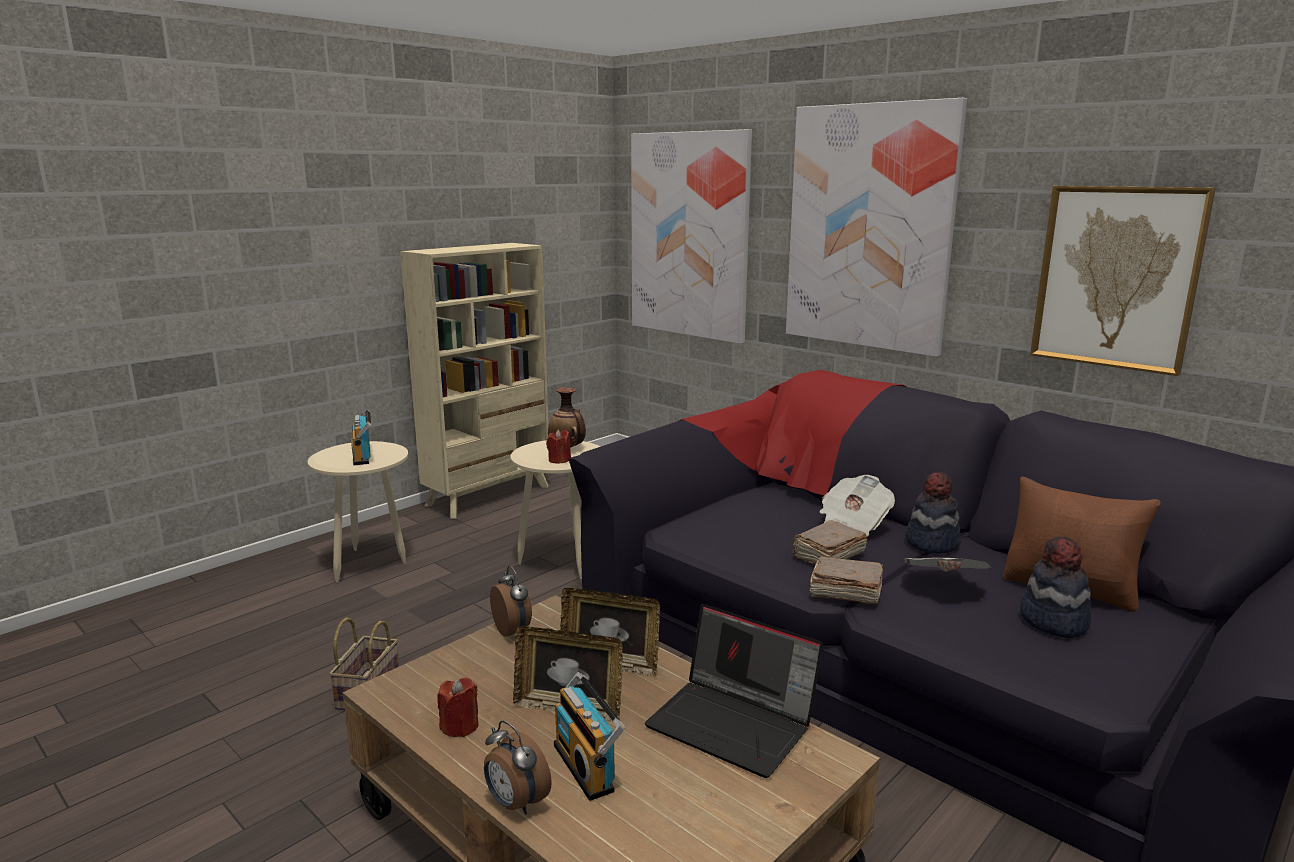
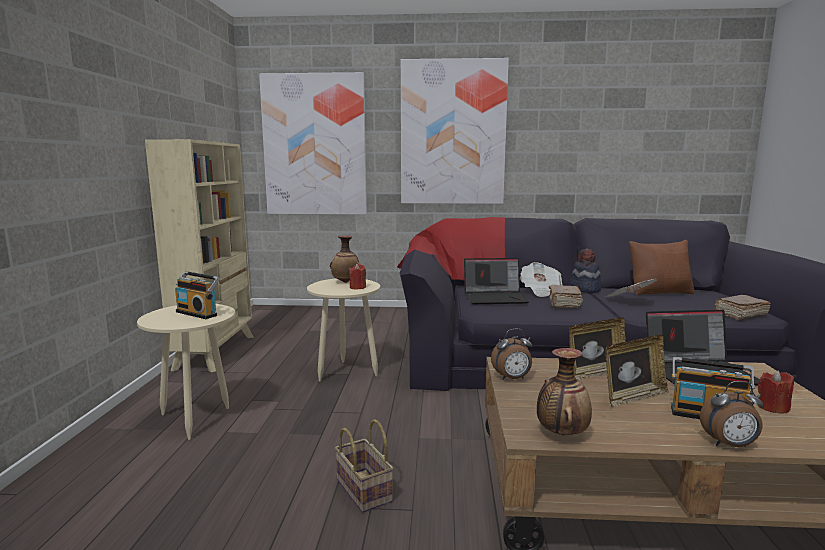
camera: 40 degrees left, 5 degrees down
red candle [437,677,478,737] -> red candle moved to [757,371,794,413]
alarm clock [490,566,532,637] -> alarm clock turned 150 degrees clockwise [491,329,532,380]
brown book [809,556,883,604] -> brown book moved to [714,295,771,320]
hat [1020,537,1091,638] -> none
picture [1030,186,1216,376] -> none
none -> laptop [464,258,529,304]
none -> vase [537,348,592,435]

